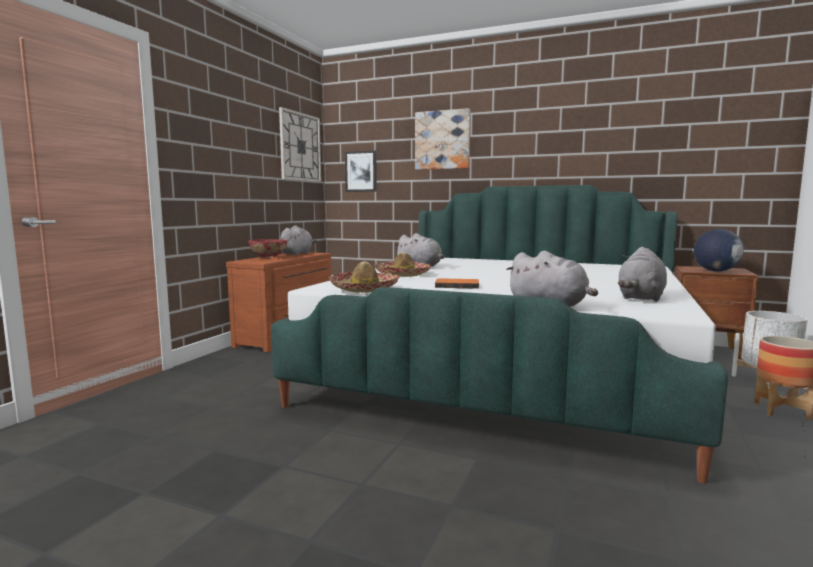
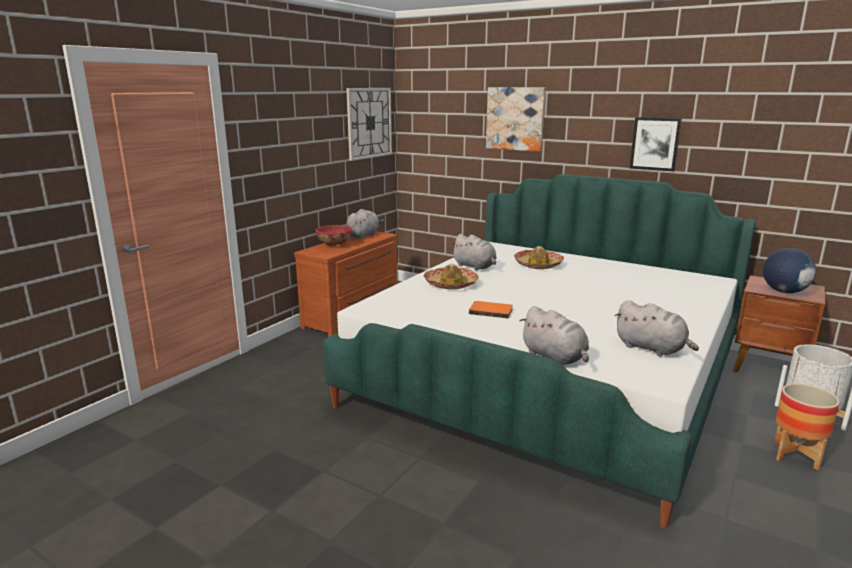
camera: 10 degrees right, 10 degrees up
hat [329,261,400,293] -> hat moved to [514,246,564,269]
picture [345,151,377,192] -> picture moved to [630,117,682,171]
grey plush toy [618,247,667,302] -> grey plush toy turned 90 degrees counterclockwise [615,300,699,356]

